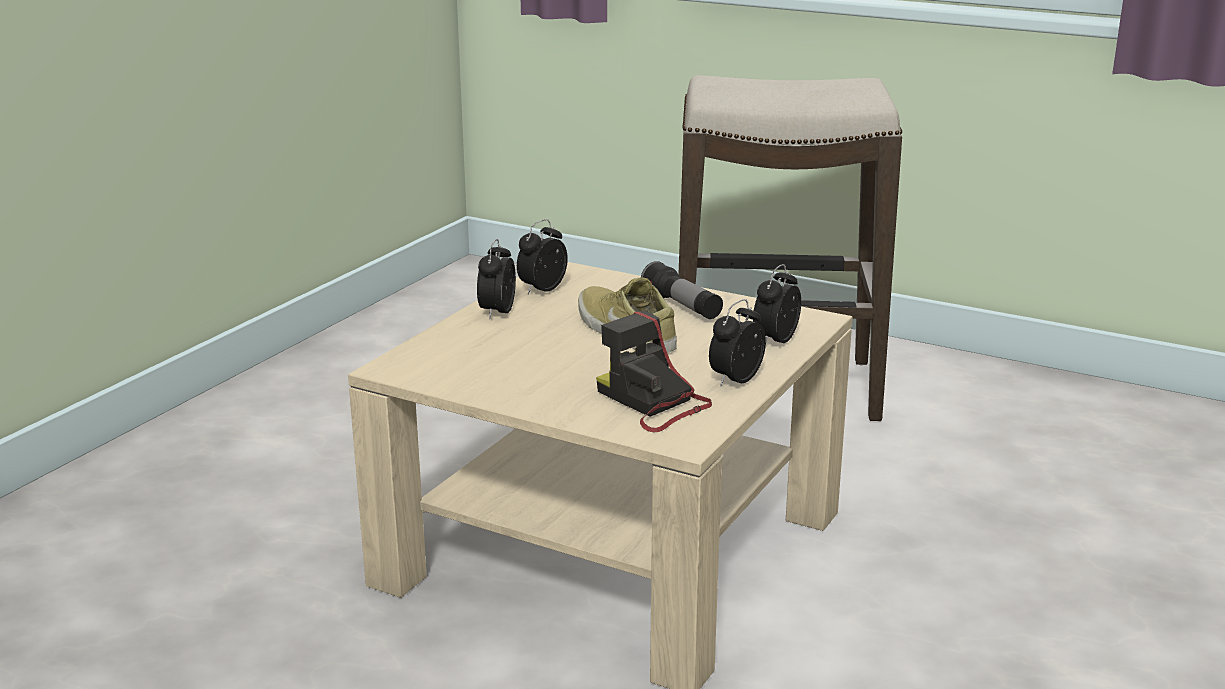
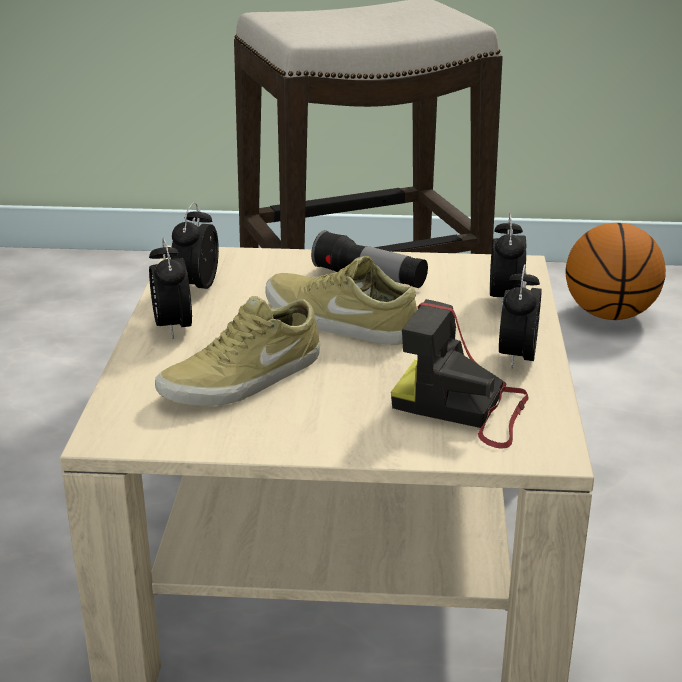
camera: 25 degrees left, 5 degrees up
none -> beige shoe [155,296,320,406]
none -> basketball [566,223,666,320]

